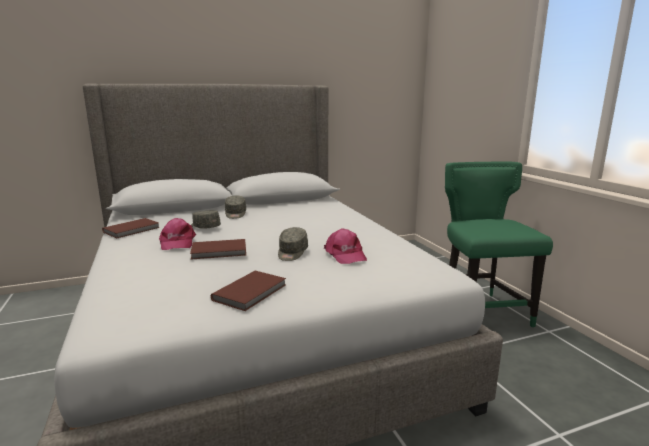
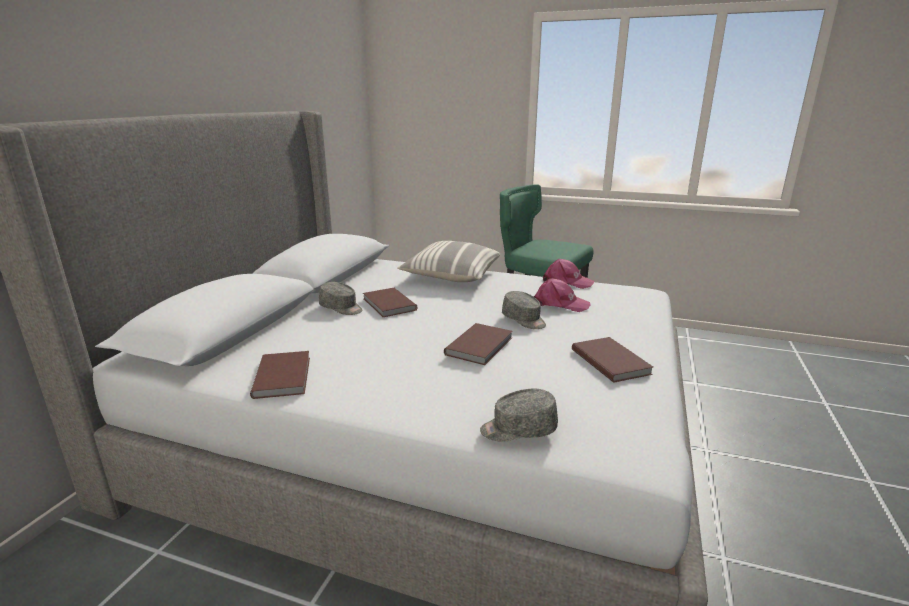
camera: 50 degrees left, 5 degrees up
pink cap [159,218,196,250] -> pink cap moved to [543,259,594,289]
grey cap [191,210,221,229] -> grey cap moved to [480,389,558,442]
none -> brown book [363,288,417,317]
none -> pillow [397,241,500,282]

